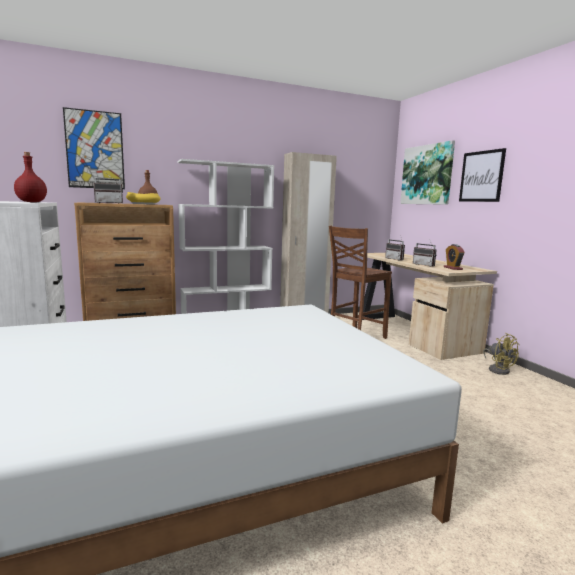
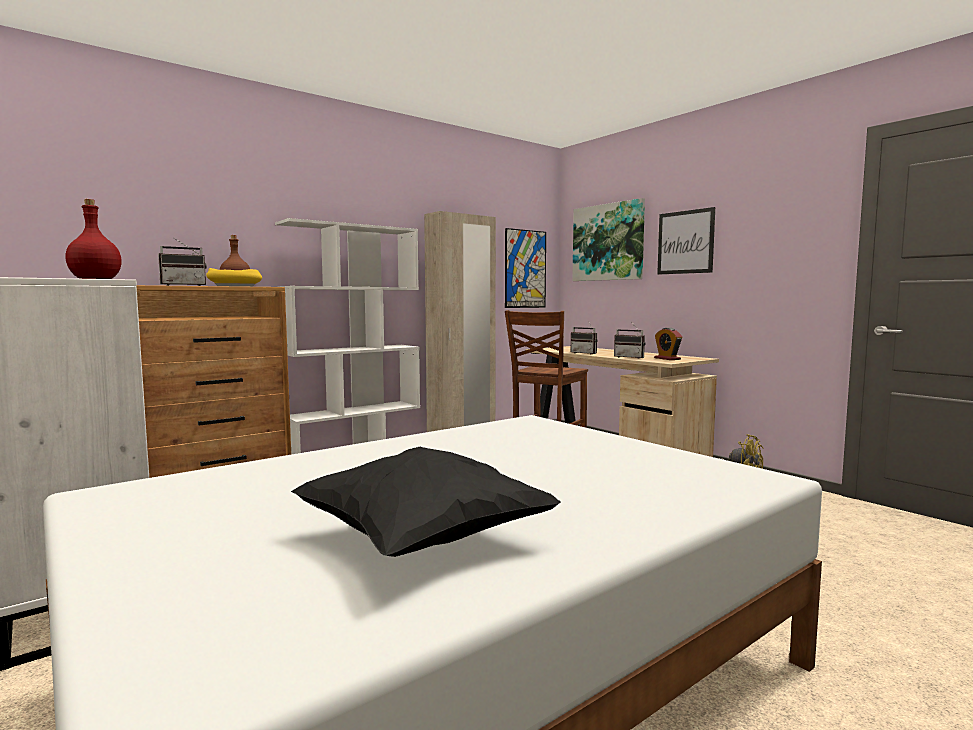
camera: 15 degrees left, 5 degrees down
picture [63,107,125,189] -> picture moved to [505,228,546,308]
none -> black pillow [291,447,561,557]

